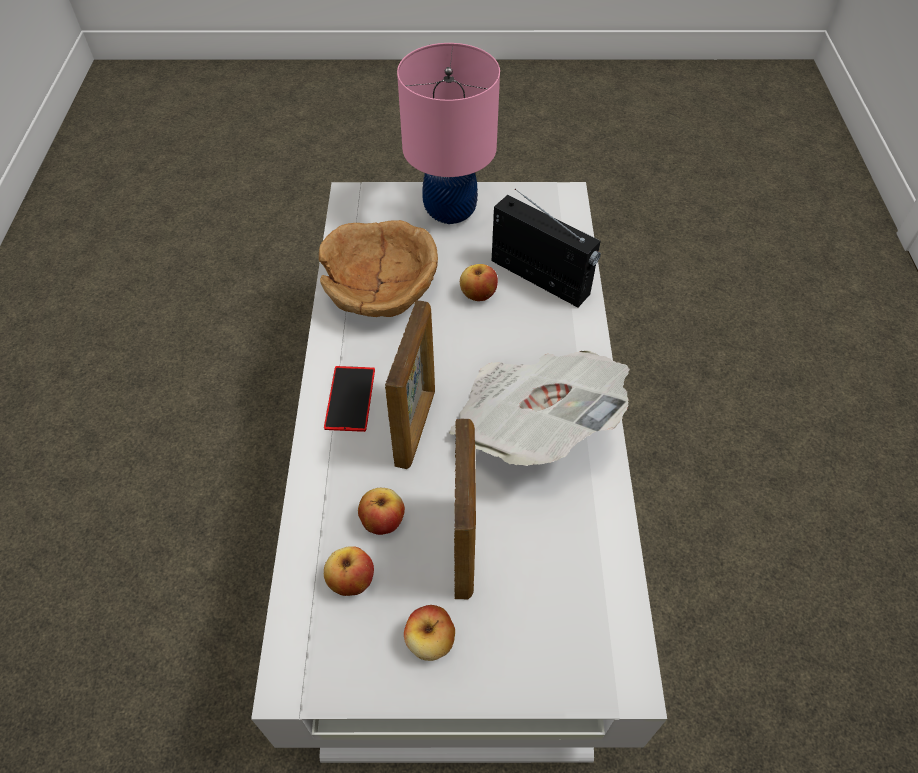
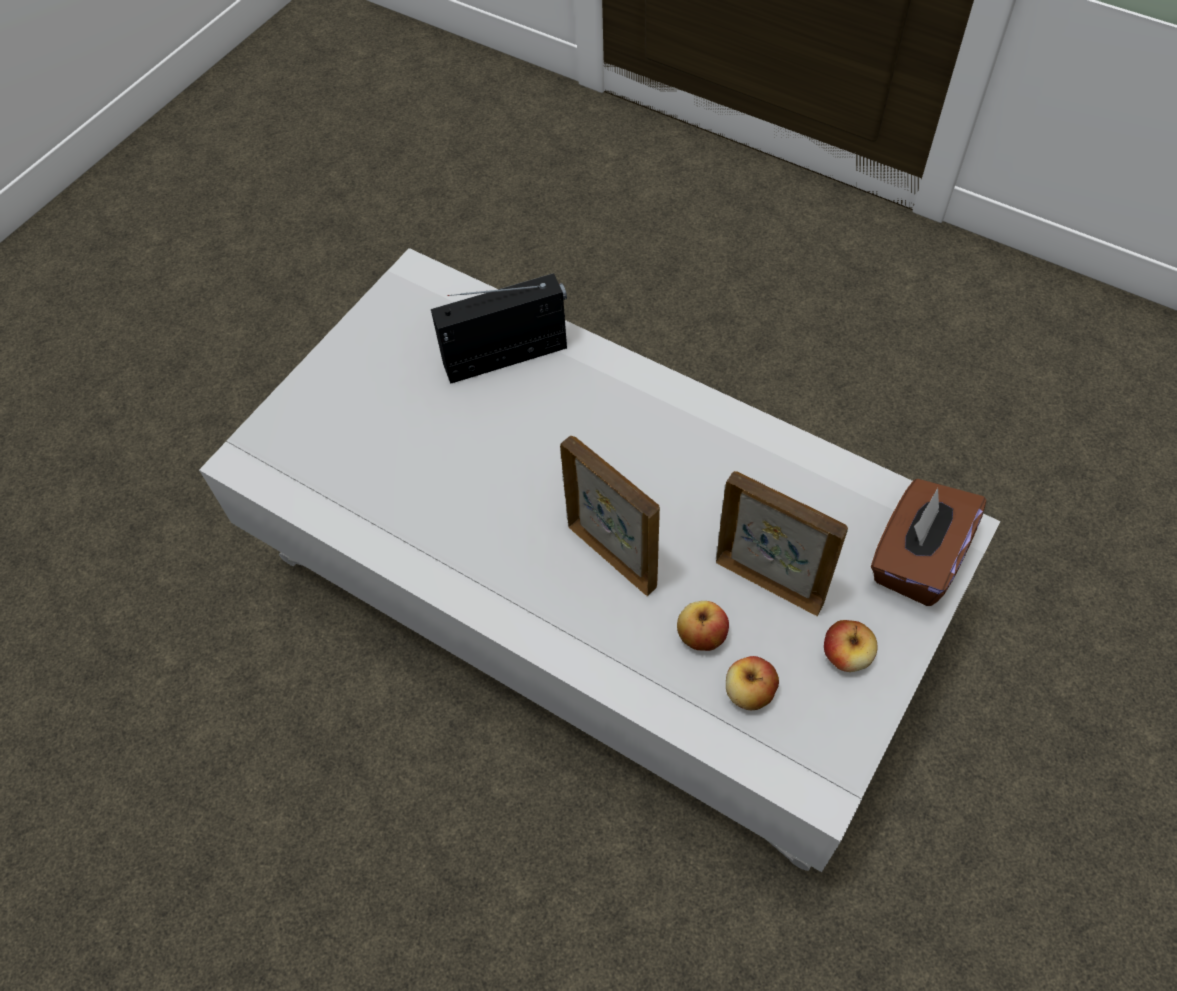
camera: 55 degrees left, 5 degrees up
brown bowl [319,220,438,317] -> none
phone [324,366,375,432] -> none
pink table lamp [397,43,500,224] -> none
newspaper [449,351,630,466] -> none
apple [460,264,498,301] -> none
none -> brown tissue box [871,479,986,606]

